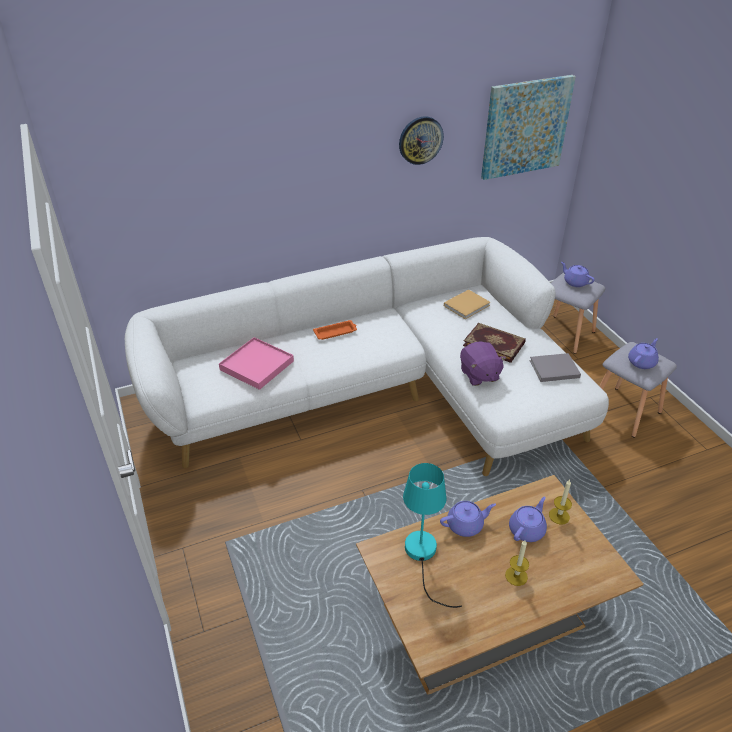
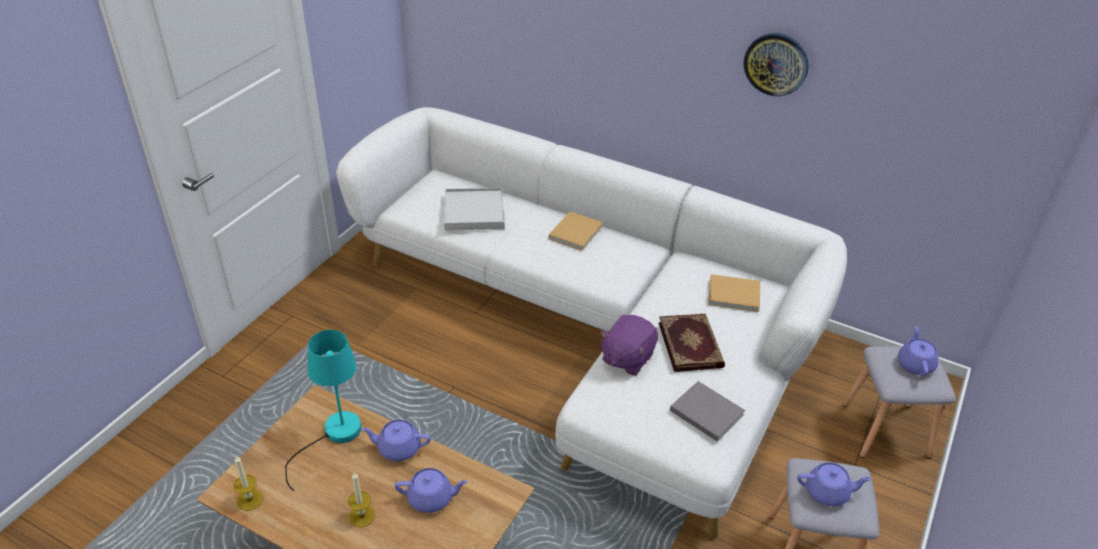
camera: 50 degrees right, 0 degrees up
pink tray [219,337,294,390] -> white tray [444,188,505,231]
orange tray [313,320,357,340] -> beige book [549,211,603,251]
purple teapot [440,501,496,537] -> purple teapot turned 150 degrees clockwise [361,419,431,461]
picture [481,75,576,180] -> none
candle [549,480,572,525] -> candle moved to [233,455,263,511]

